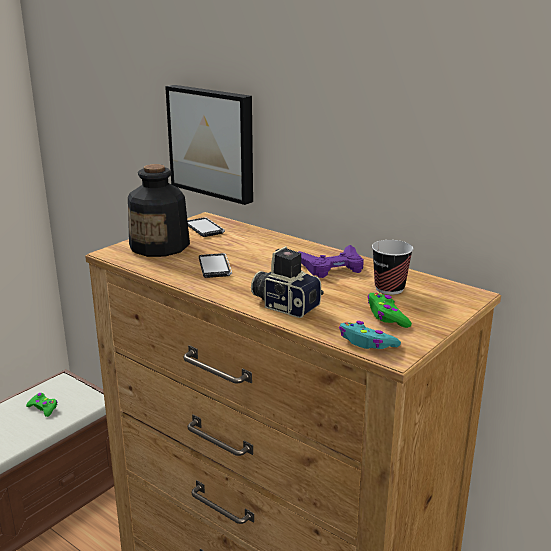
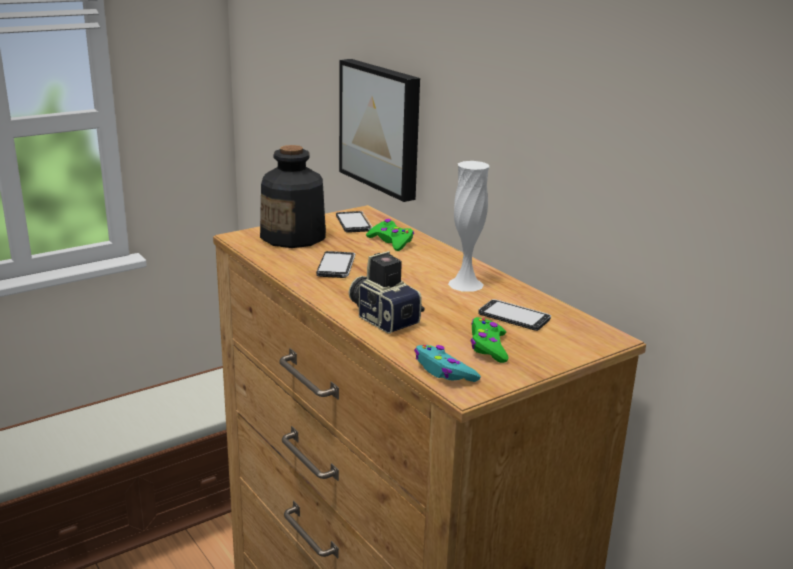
camera: 15 degrees right, 0 degrees up
green game controller [26,393,58,417] -> green game controller moved to [366,219,414,251]
purple game controller [298,245,364,278] -> white vase [448,161,489,292]
cup [372,240,413,295] -> phone [478,299,551,331]

